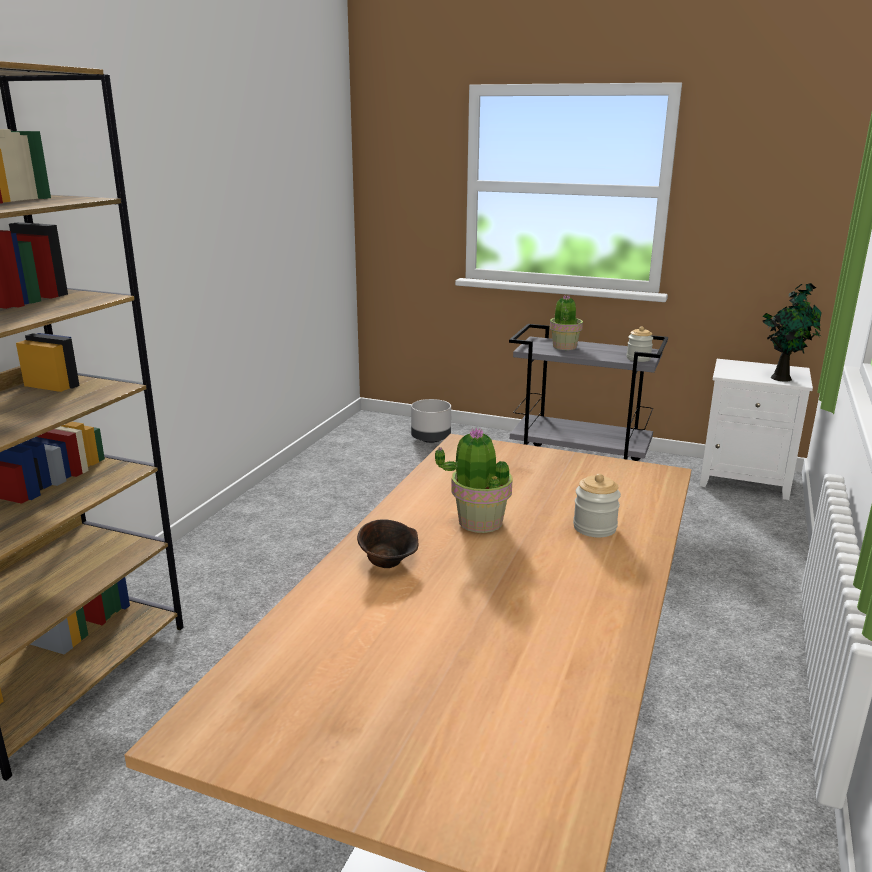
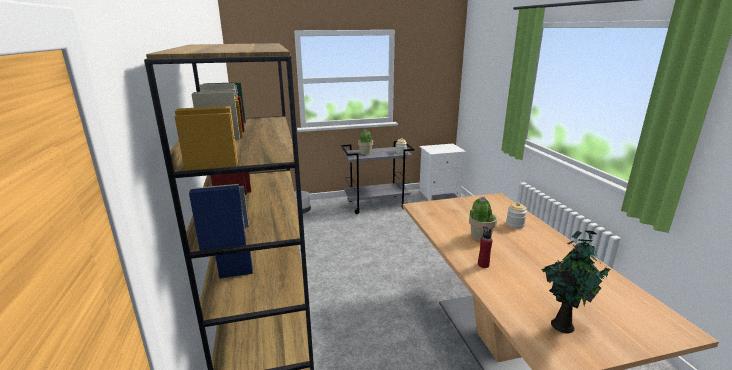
camera: 35 degrees left, 0 degrees up
brown bowl [357,519,418,568] -> red bottle [478,226,492,268]
potted plant [762,283,822,382] -> potted plant moved to [541,230,611,333]

